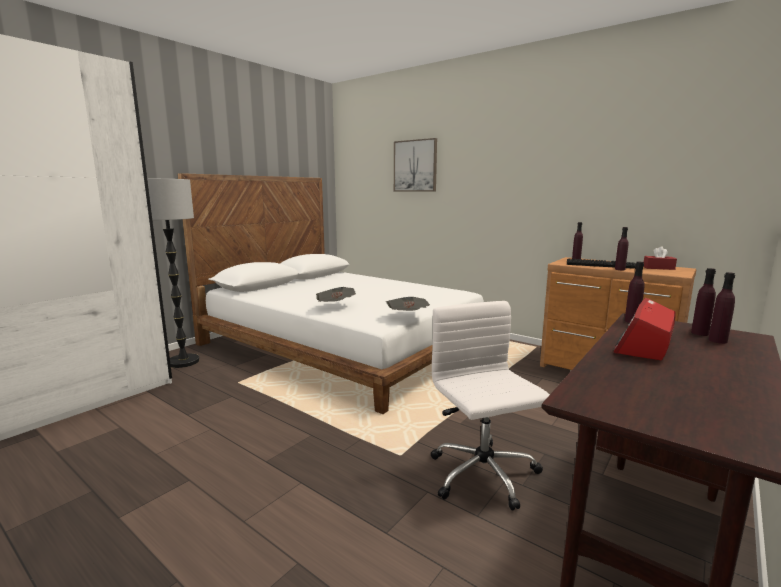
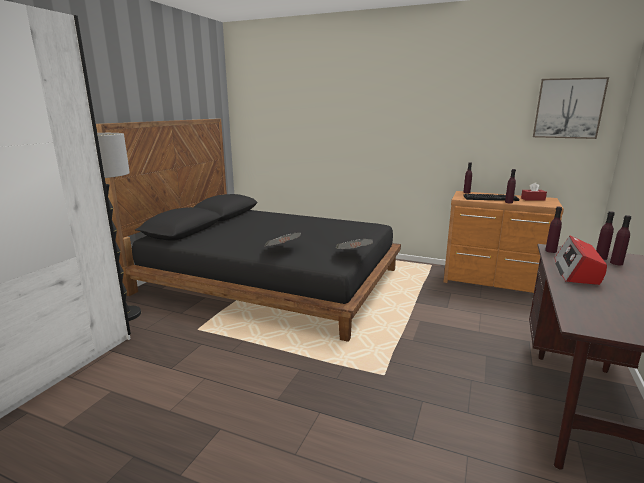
camera: 15 degrees left, 5 degrees up
white bed [177,173,484,414] -> black bed [96,119,401,342]
picture [394,138,437,191] -> picture moved to [533,77,609,139]
white office chair [431,301,550,511] -> none

